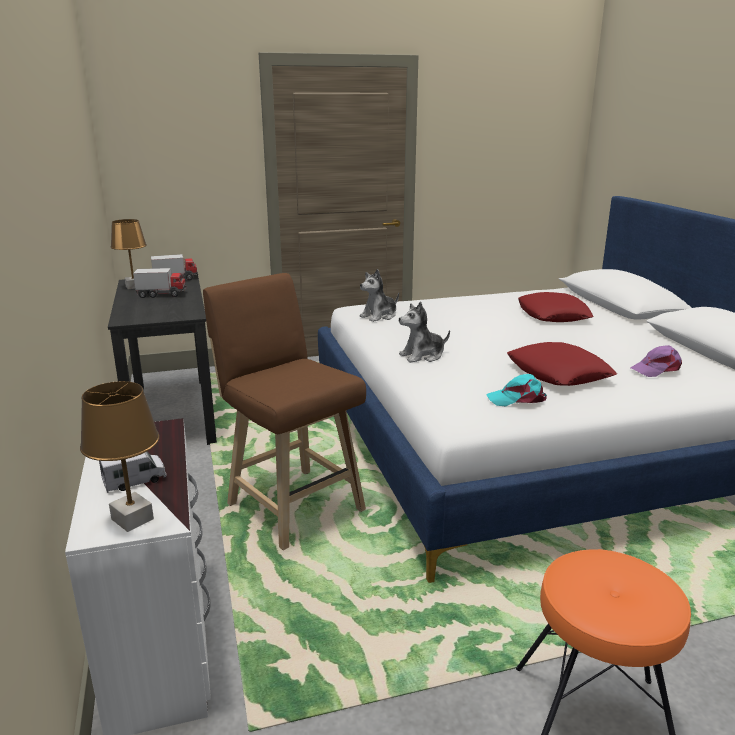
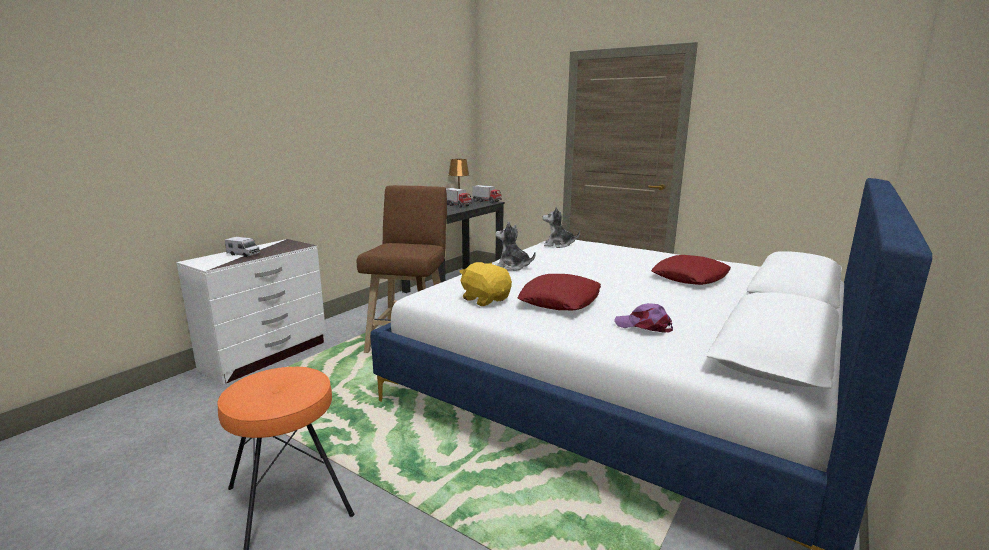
camera: 50 degrees right, 5 degrees down
brown table lamp [80,381,160,532] -> none
turquoise cap [487,374,547,406] -> yellow plush toy [459,262,512,306]

